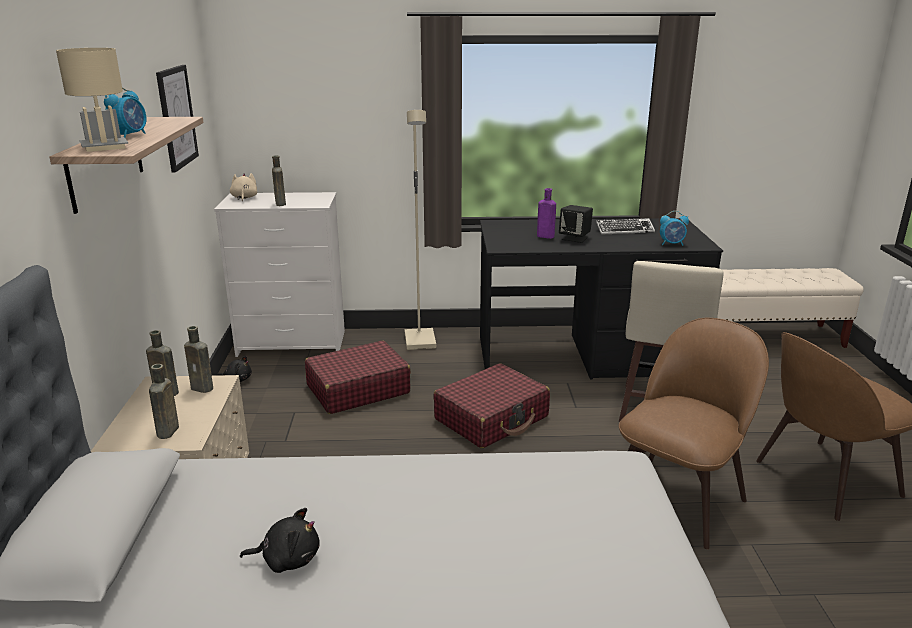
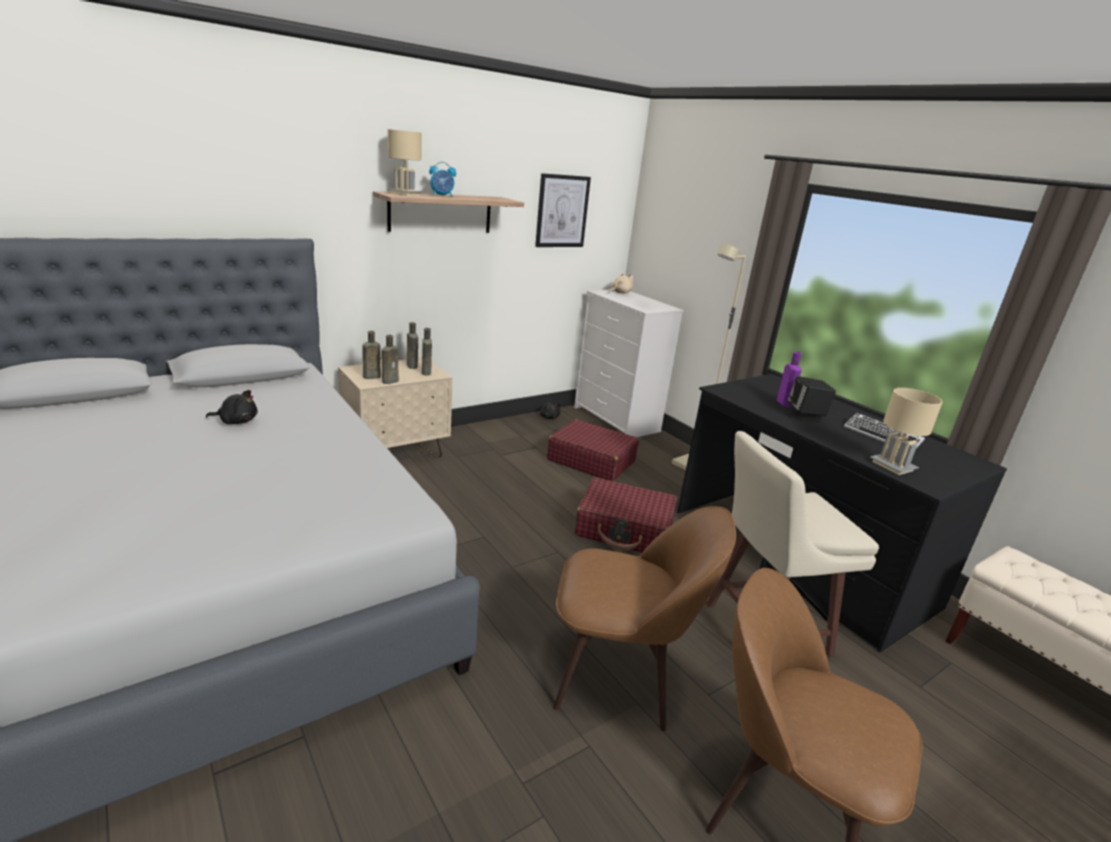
camera: 55 degrees right, 0 degrees up
black plush toy [240,508,320,573] -> black plush toy turned 60 degrees counterclockwise [206,390,258,424]
brown bottle [272,156,286,206] -> brown bottle moved to [382,335,399,384]
alarm clock [660,211,689,246] -> beige table lamp [870,388,943,475]

